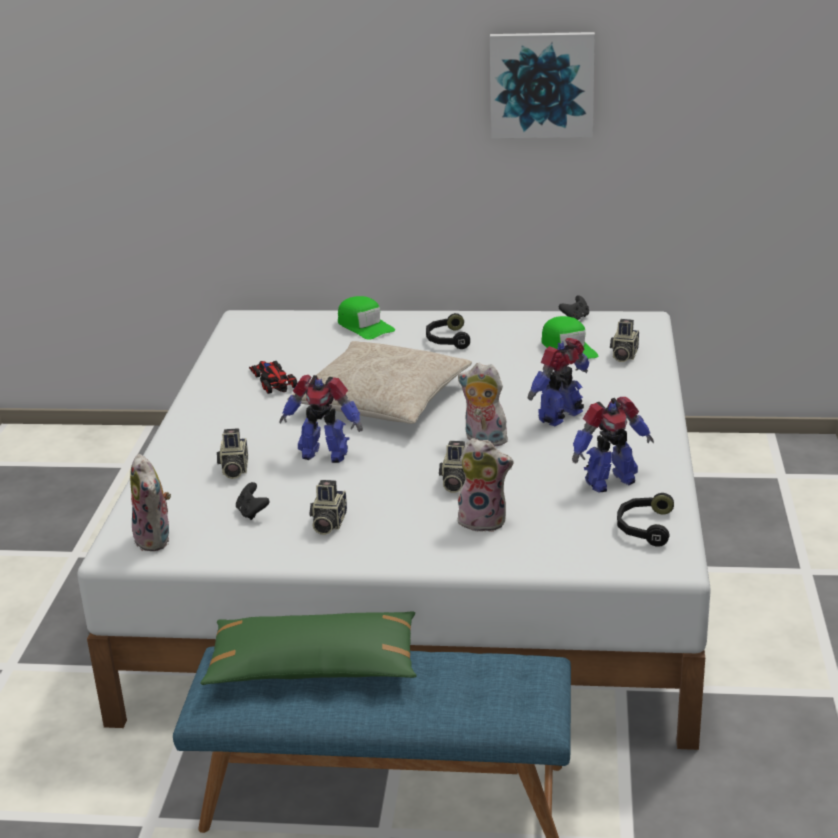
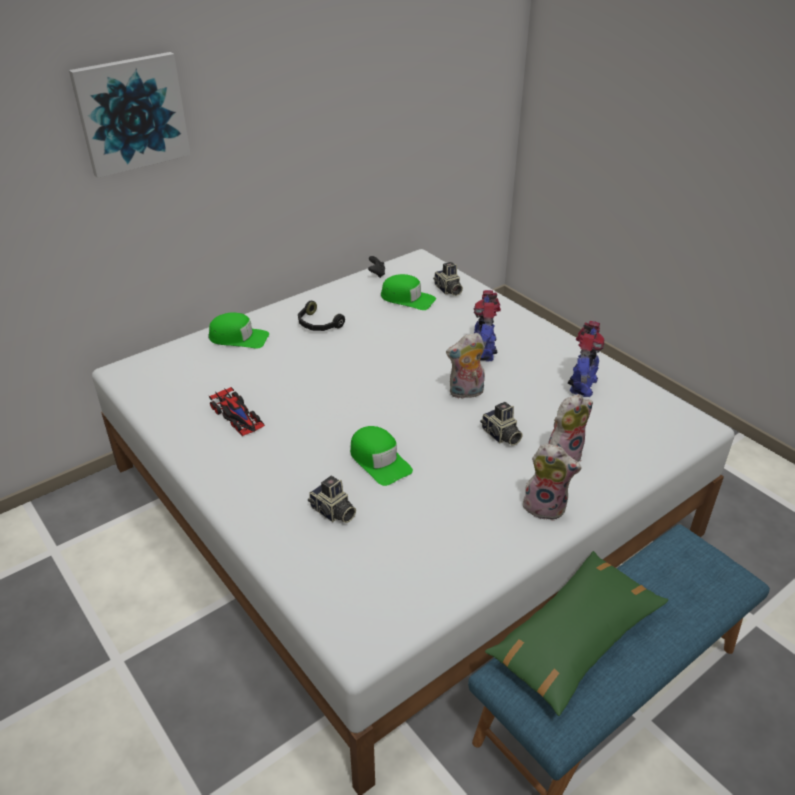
camera: 45 degrees left, 10 degrees up
plush toy [130,454,171,551] -> plush toy moved to [523,443,582,521]
black game controller [236,482,270,520] -> none
toy car [249,361,298,394] -> toy car turned 150 degrees counterclockwise [209,387,265,436]
toy robot [279,375,363,463] -> green cap [350,426,413,486]
beige pillow [287,341,472,424] -> none
camera [309,480,347,535] -> none
picture [490,32,595,138] -> picture moved to [69,52,191,178]
black headphones [617,493,674,547] -> none

